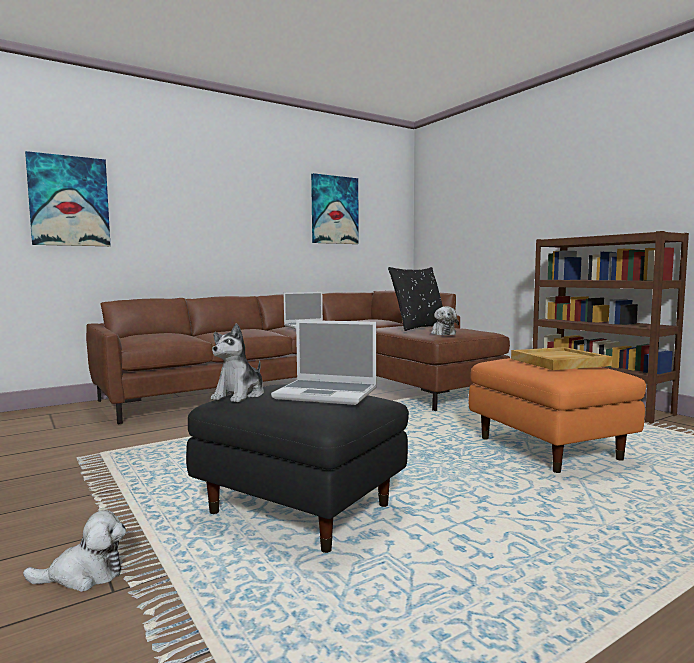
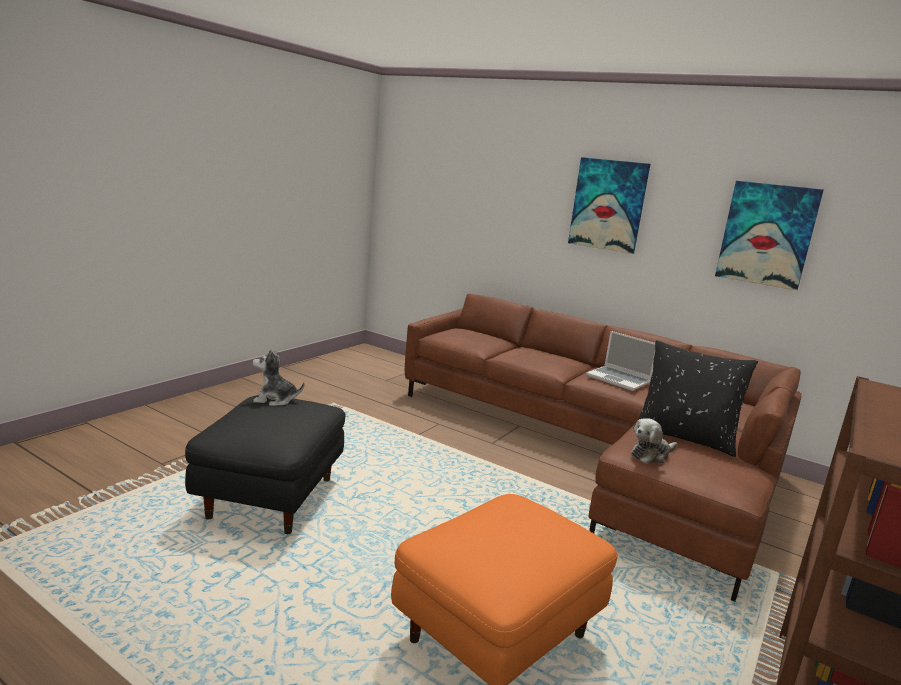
camera: 65 degrees right, 10 degrees up
plush toy [23,510,126,592] -> none
picture [25,151,111,246] -> picture moved to [568,157,650,254]
laptop [271,320,377,405] -> none
beige tray [511,347,612,370] -> none

